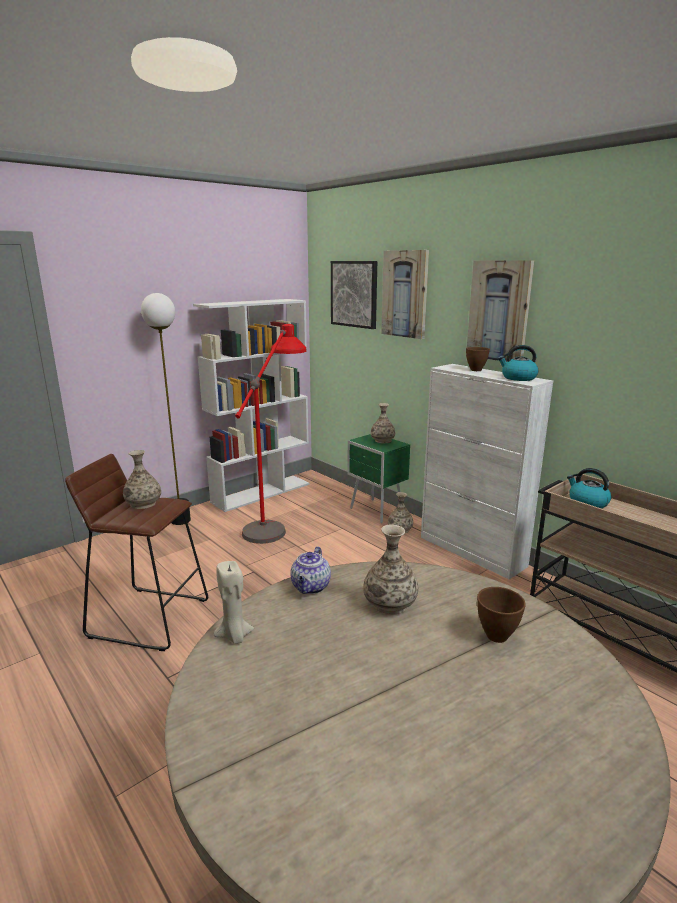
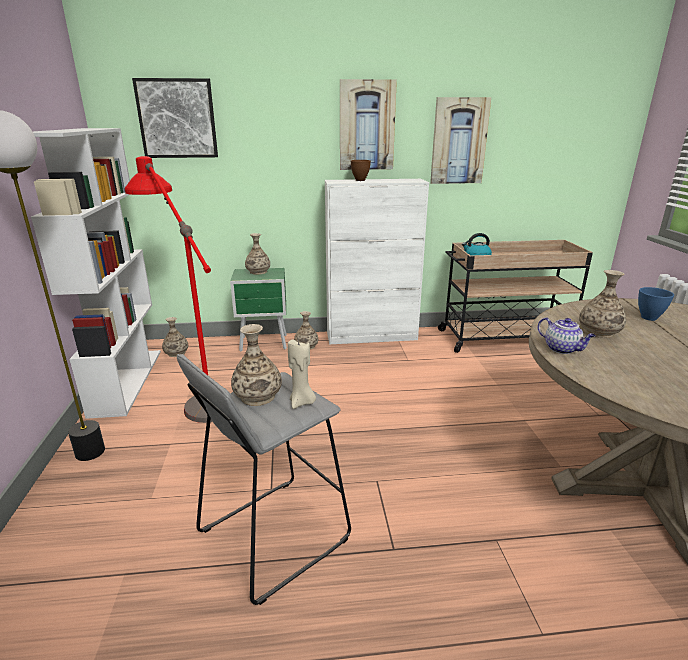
camera: 55 degrees left, 5 degrees up
brown stool [65,454,208,651] -> grey stool [177,354,351,605]
beige candle [214,561,254,644] -> beige candle moved to [288,338,316,409]
picture [381,250,429,339] -> picture moved to [430,97,491,184]
brown bowl [477,587,526,643] -> blue bowl [638,287,674,321]
kettle [498,345,538,381] -> none
none -> vase [162,317,188,357]

